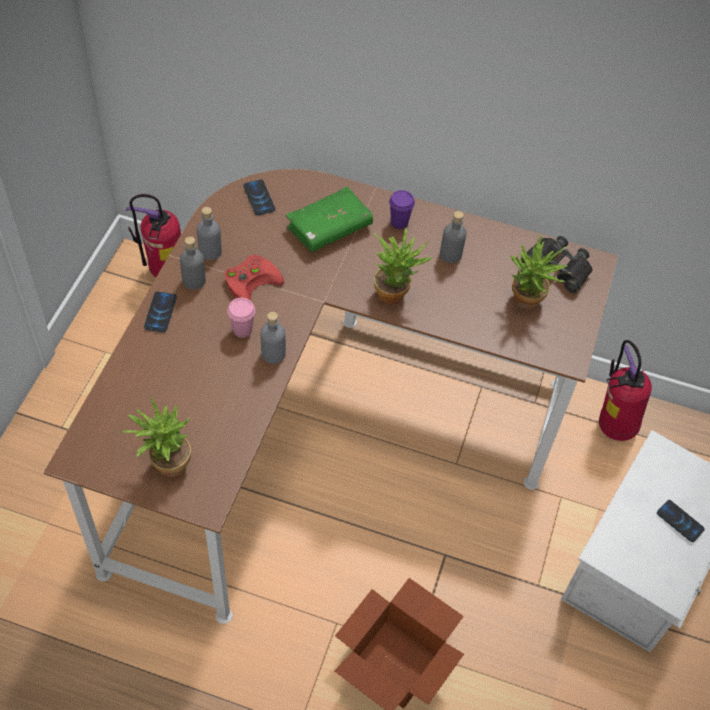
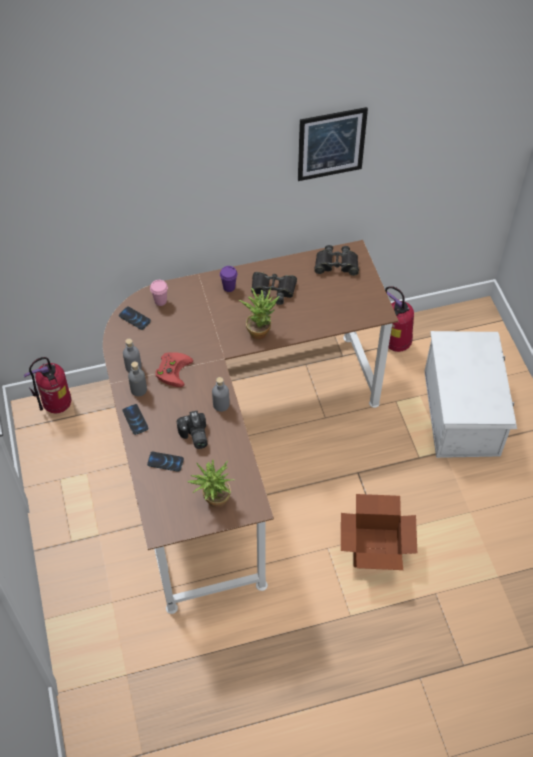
camera: 30 degrees left, 0 degrees up
pink cup [227,298,255,338] -> pink cup moved to [150,280,168,306]
green book [286,187,373,252] -> none
grey bottle [440,211,467,263] -> black binoculars [251,272,297,305]
potted plant [510,234,567,310] -> none
phone [657,500,705,542] -> phone moved to [147,452,184,471]
none -> camera [177,411,208,449]
none -> picture [298,107,368,181]

